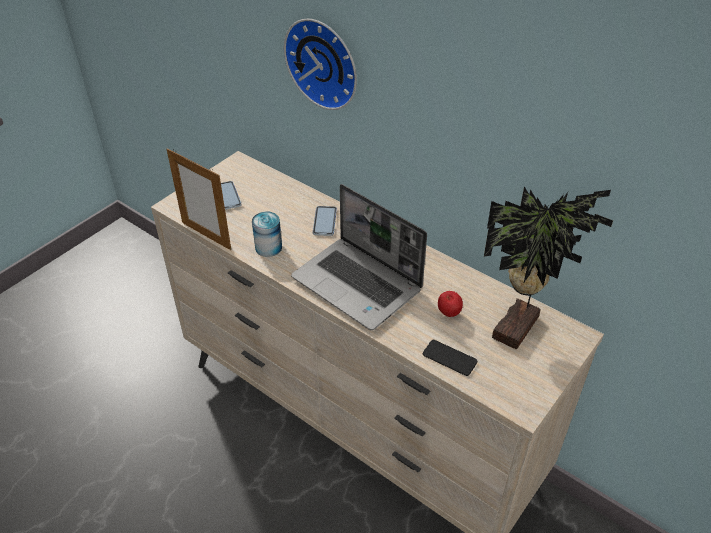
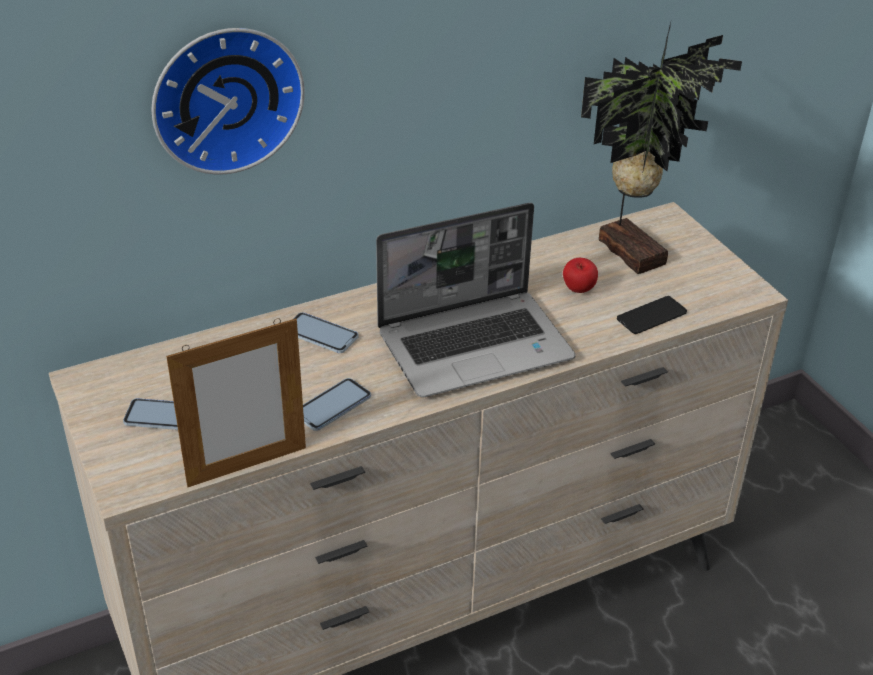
camera: 65 degrees left, 5 degrees down
can [252,211,282,257] -> phone [303,378,371,431]

